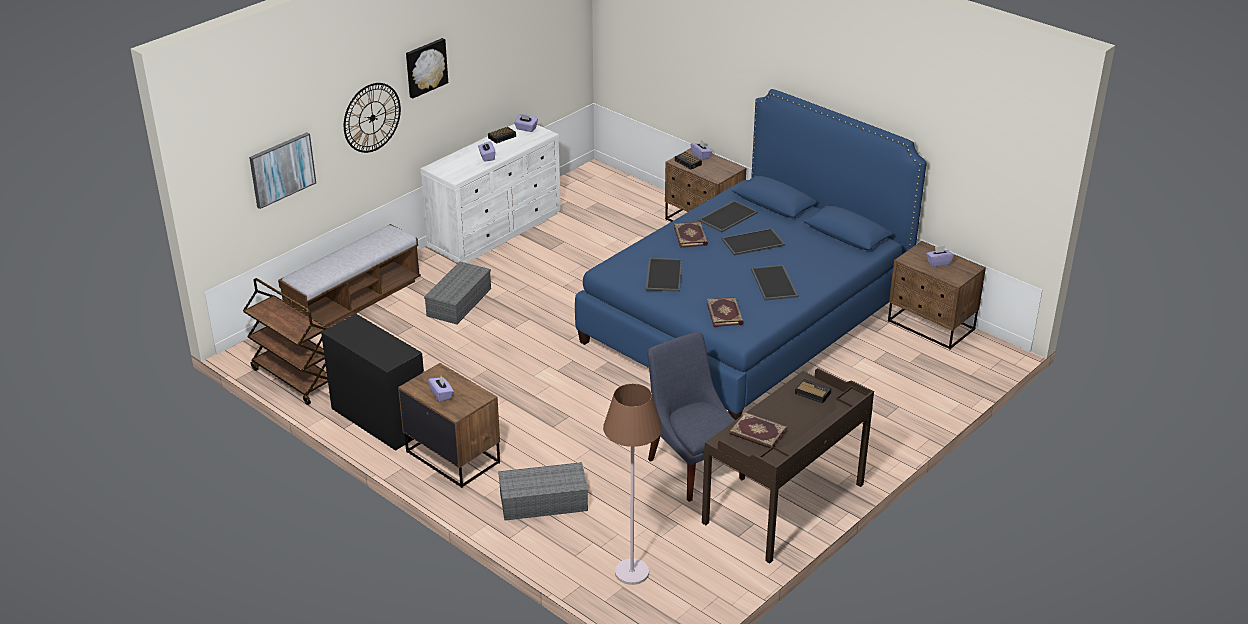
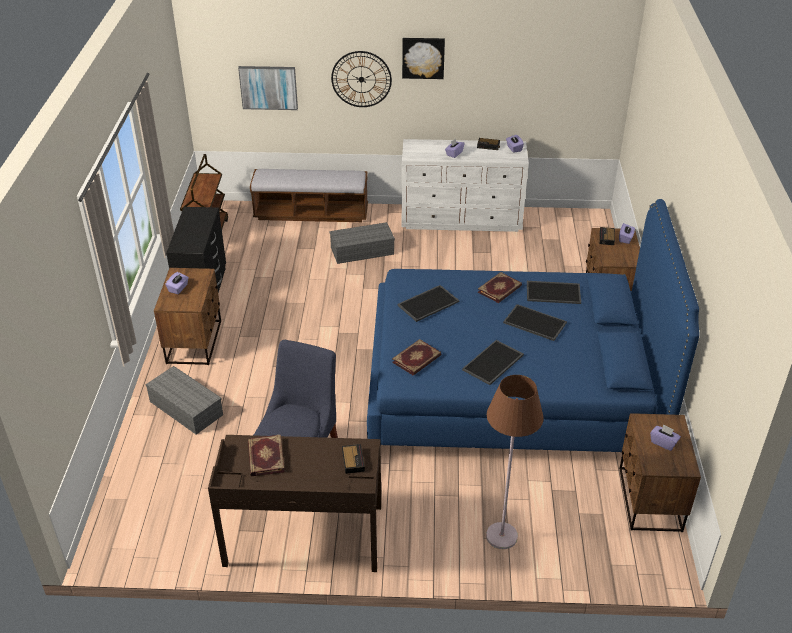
camera: 50 degrees right, 5 degrees up
brown floor lamp [603,384,662,585] -> brown floor lamp moved to [486,375,544,549]

